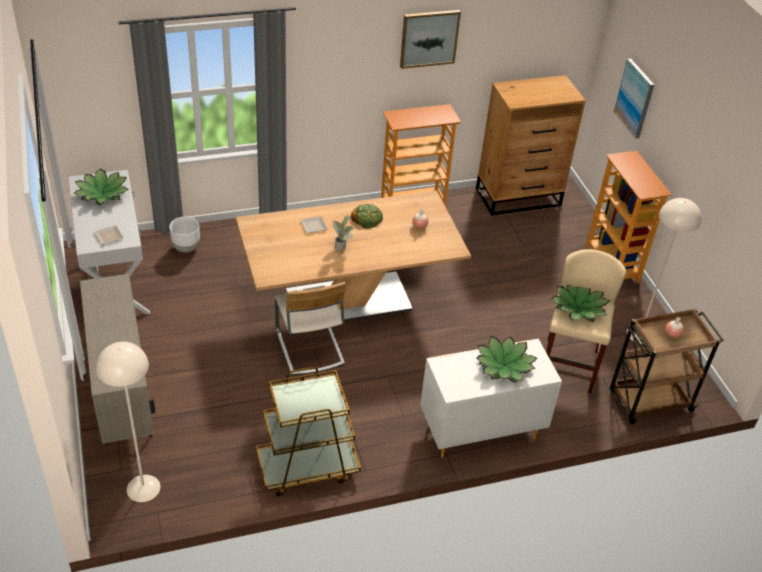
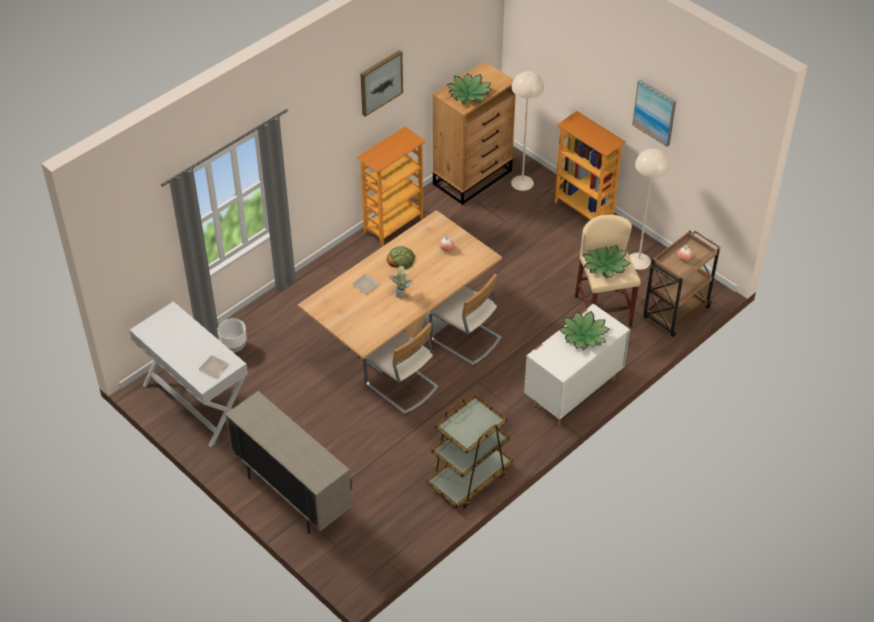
camera: 25 degrees left, 5 degrees up
potted plant [74,168,128,205] -> potted plant moved to [447,74,492,104]
beige floor lamp [96,342,161,502] -> beige floor lamp moved to [511,71,544,191]
picture [614,59,654,138] -> picture moved to [632,80,676,147]
none -> beige chair [429,274,502,366]

